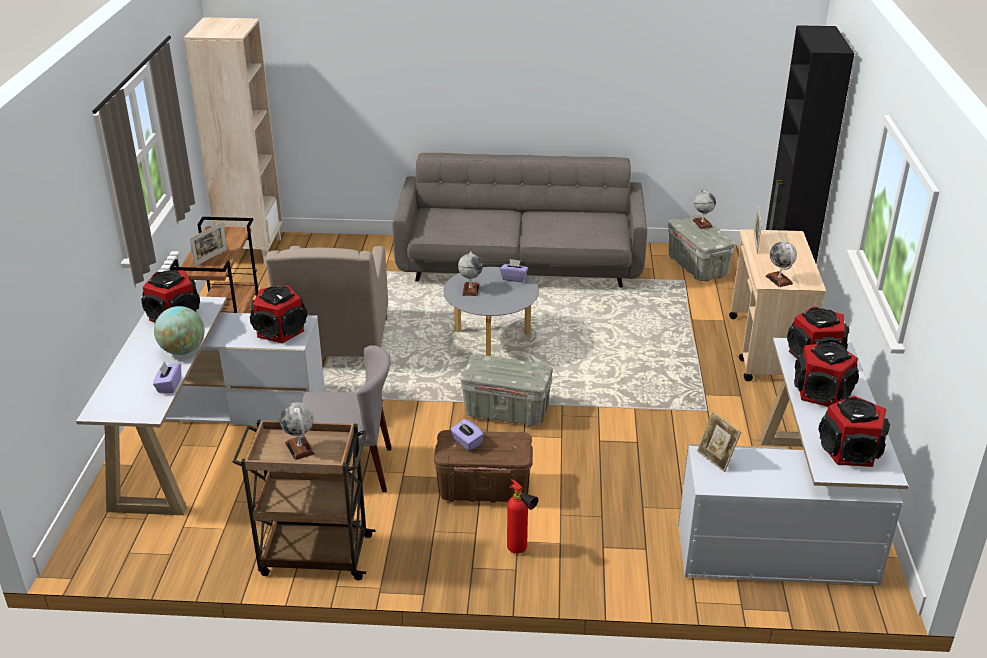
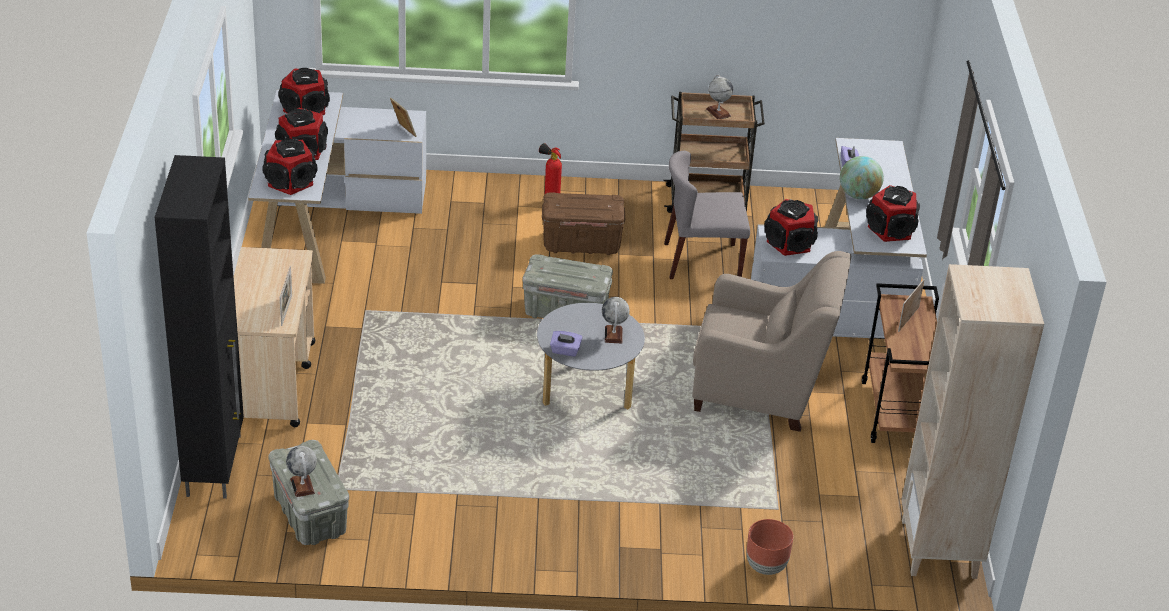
camera: 175 degrees right, 5 degrees up
beige armchair [266,246,388,357] -> beige armchair turned 105 degrees clockwise [692,251,851,432]
grey sofa [393,153,647,288] -> none
purple tissue box [450,419,484,451] -> none
globe [766,241,797,287] -> none
none -> brown planter [746,519,793,575]

